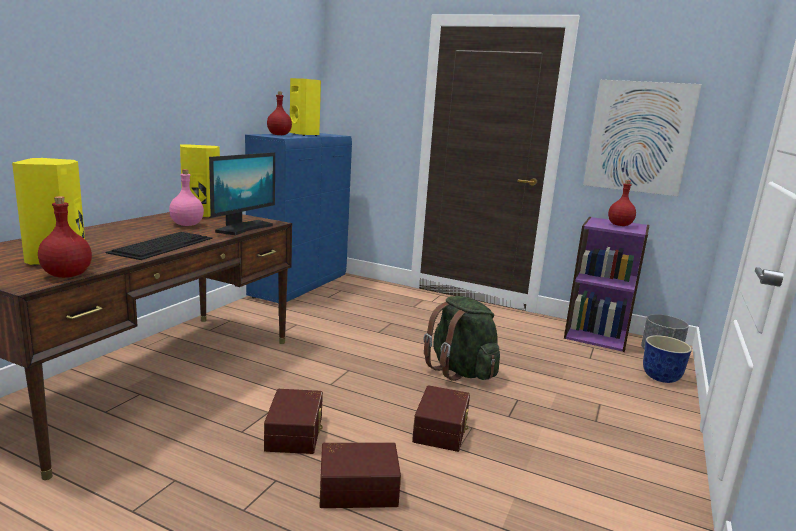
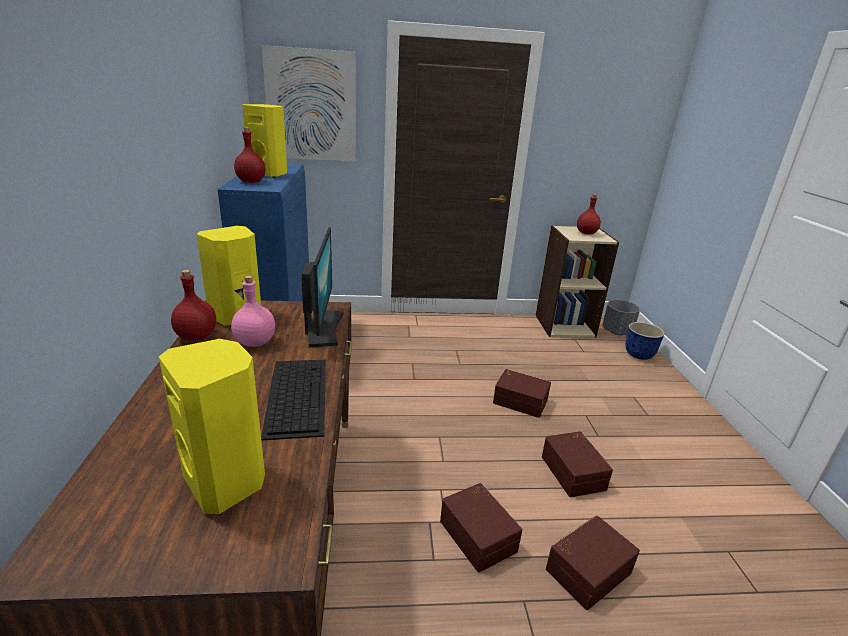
camera: 30 degrees left, 10 degrees up
red bottle [38,196,92,278] -> red bottle moved to [171,270,216,341]
green backpack [424,296,500,381] -> brown storage box [493,369,551,418]
purple bookcase [564,217,649,352] -> beige bookcase [535,226,619,337]
picture [583,80,702,196] -> picture moved to [262,45,356,162]

